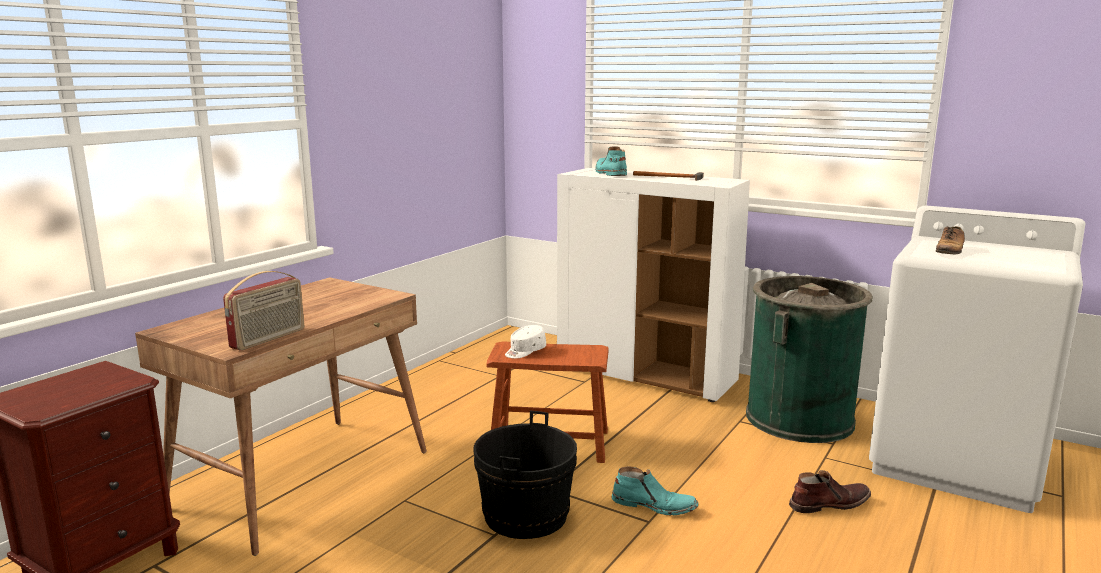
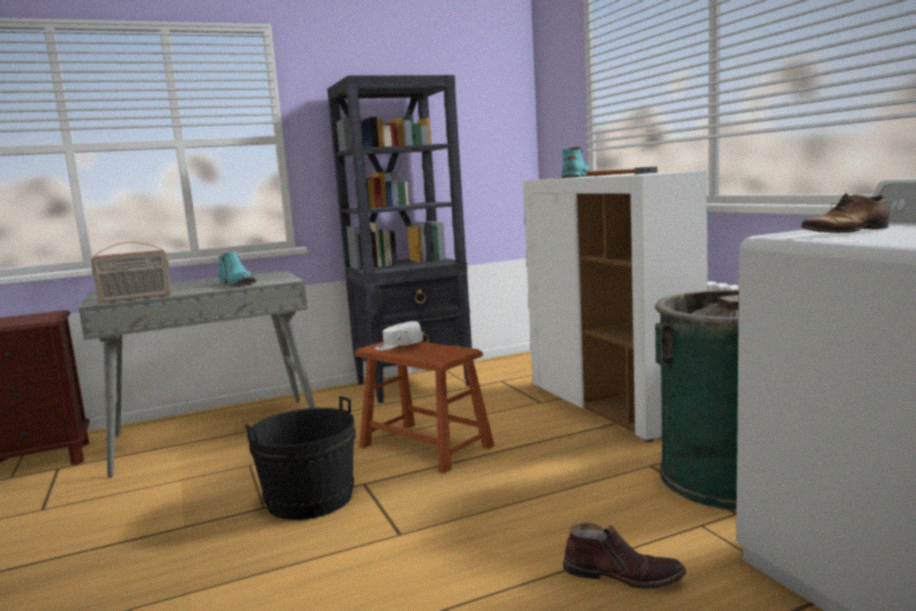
camera: 35 degrees right, 5 degrees down
brown desk [135,277,427,556] -> grey desk [79,270,315,477]
turquoise boot [611,466,699,515] -> turquoise boot moved to [219,252,257,285]
none -> black bookcase [327,75,472,404]

